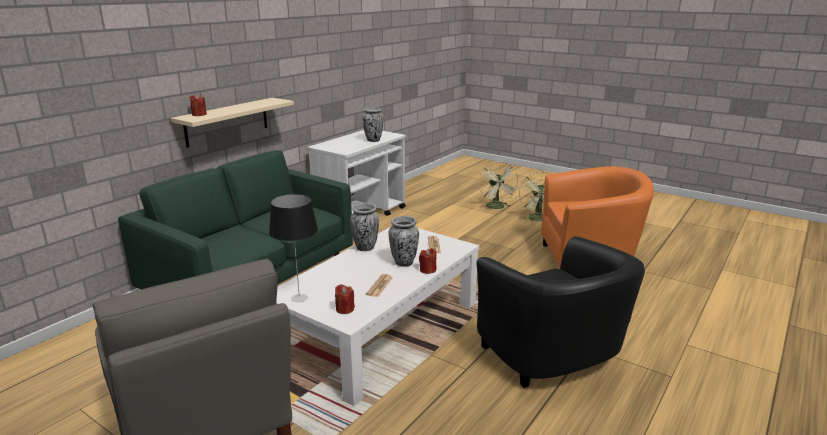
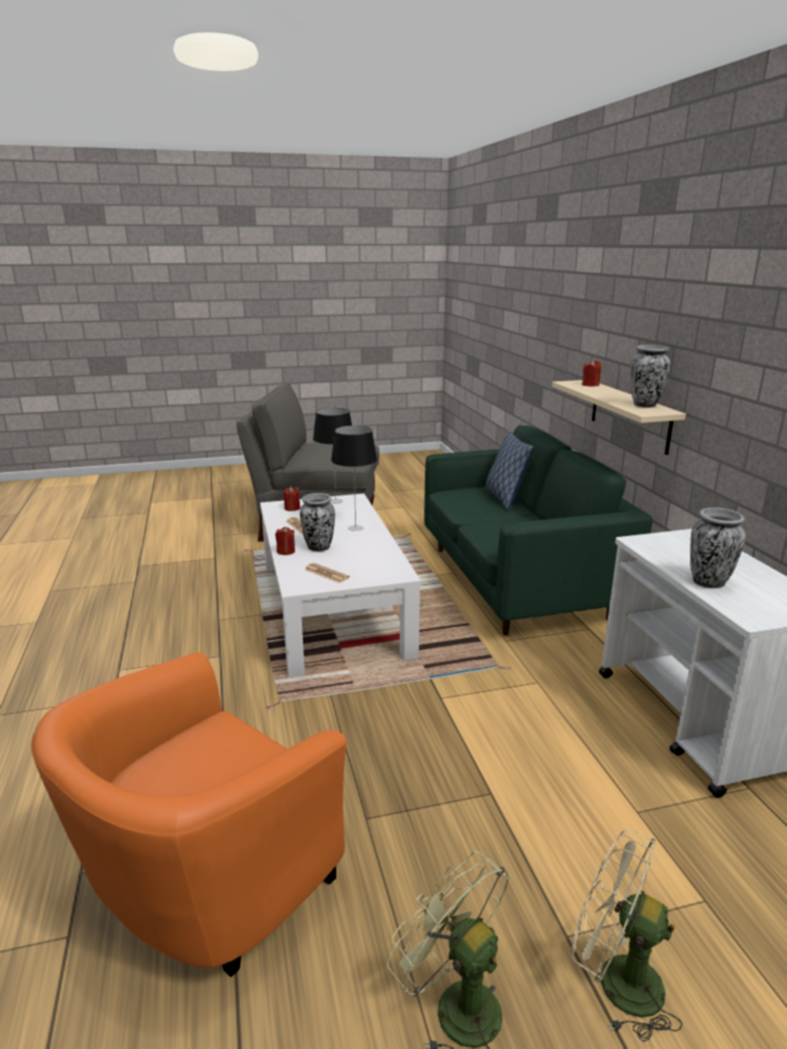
camera: 130 degrees right, 0 degrees up
vase [350,203,379,251] -> vase moved to [630,345,670,408]
black armchair [476,236,645,388] -> none
none -> table lamp [331,425,377,531]
none -> pillow [485,430,534,510]

